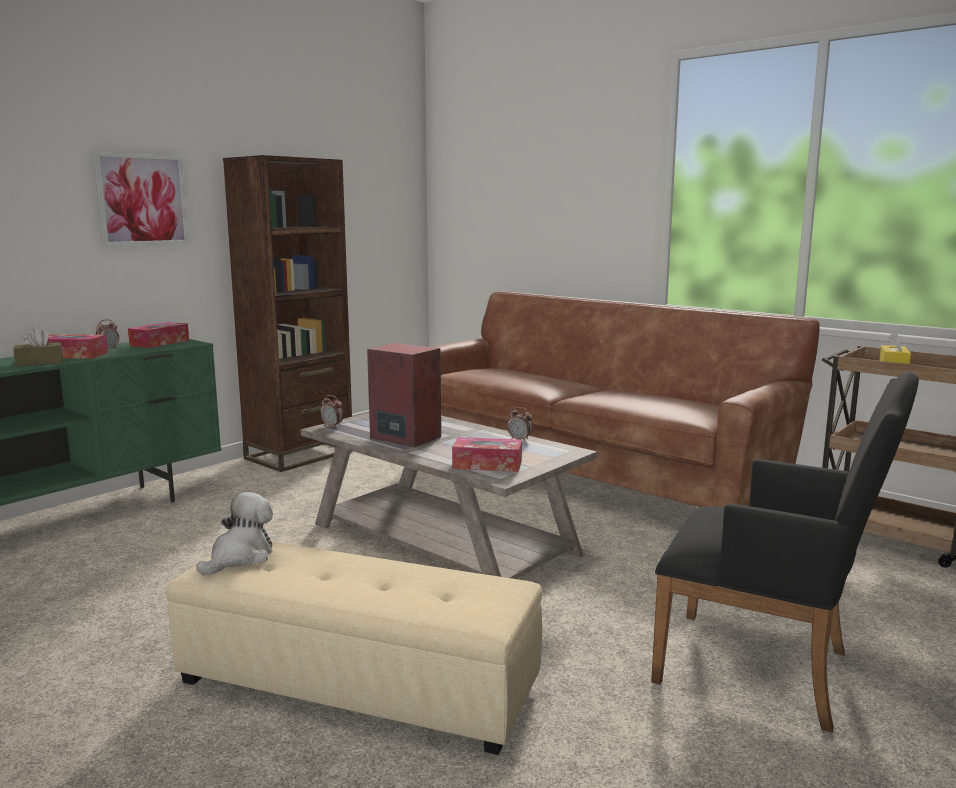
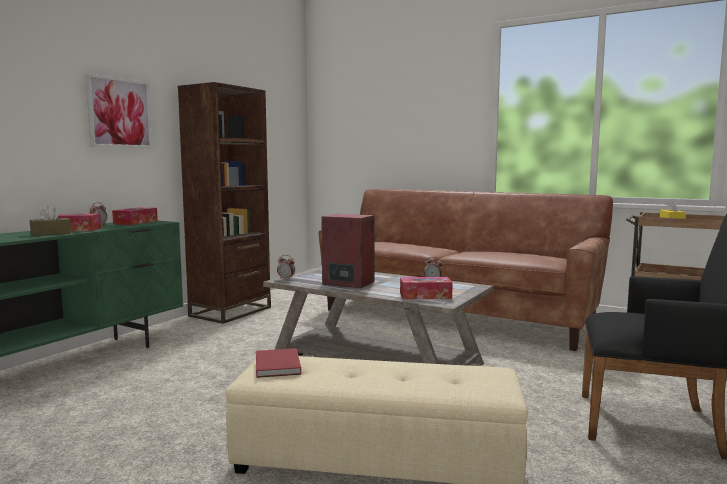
camera: 10 degrees left, 5 degrees down
plush toy [197,492,273,575] -> red book [256,348,301,378]

